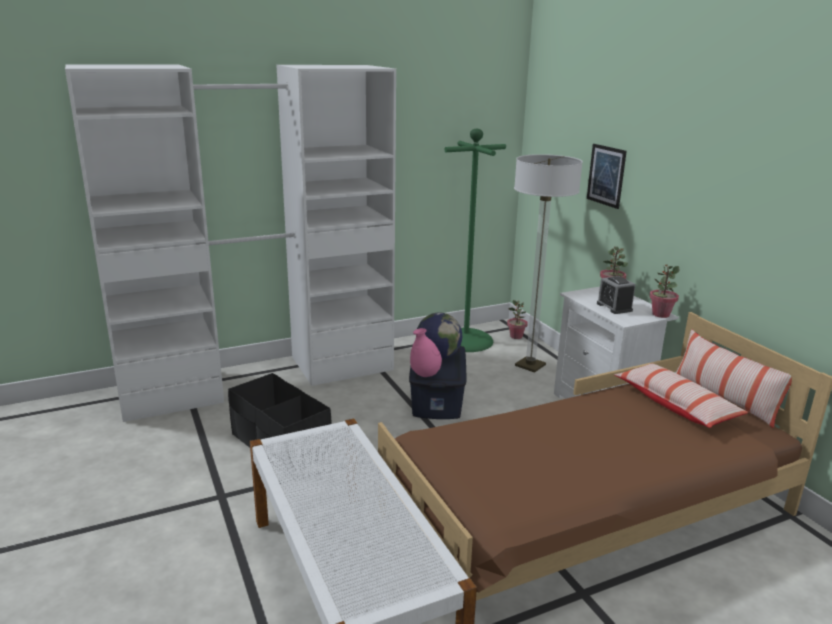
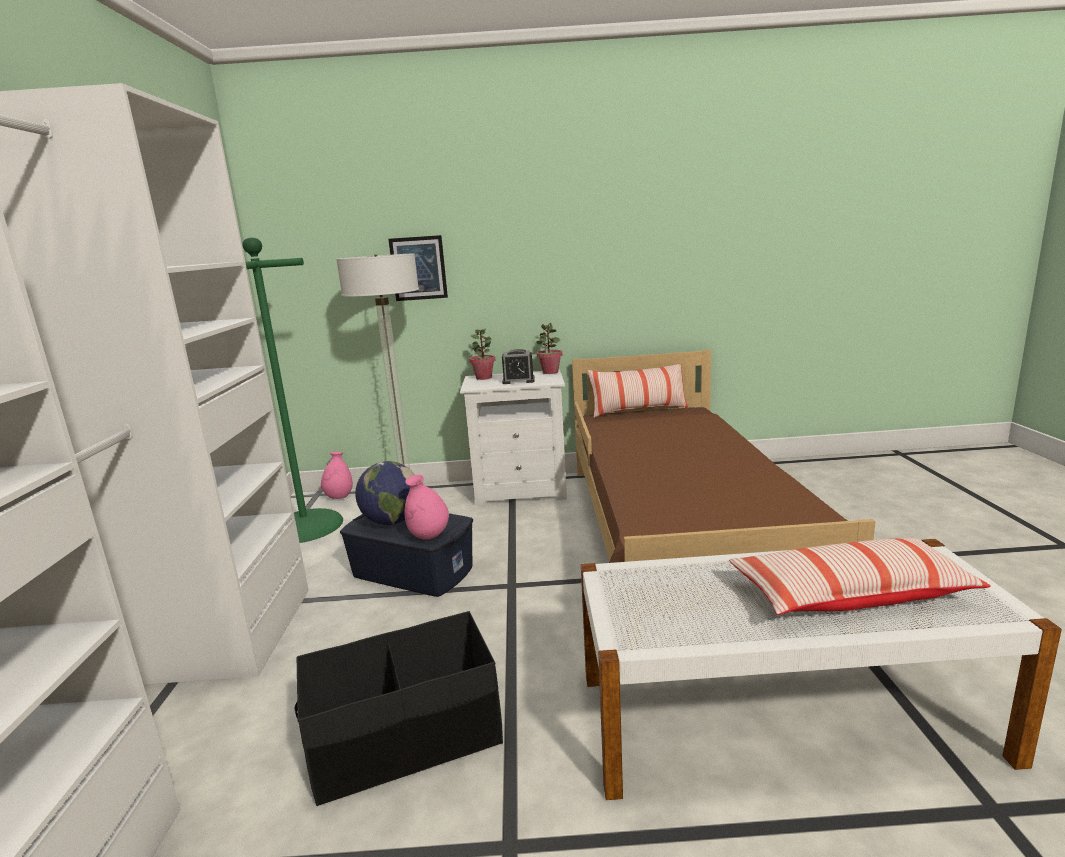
camera: 65 degrees left, 5 degrees down
potted plant [507,300,528,339] -> pink vase [321,452,353,499]
pillow [615,363,748,428] -> pillow moved to [729,538,991,615]

